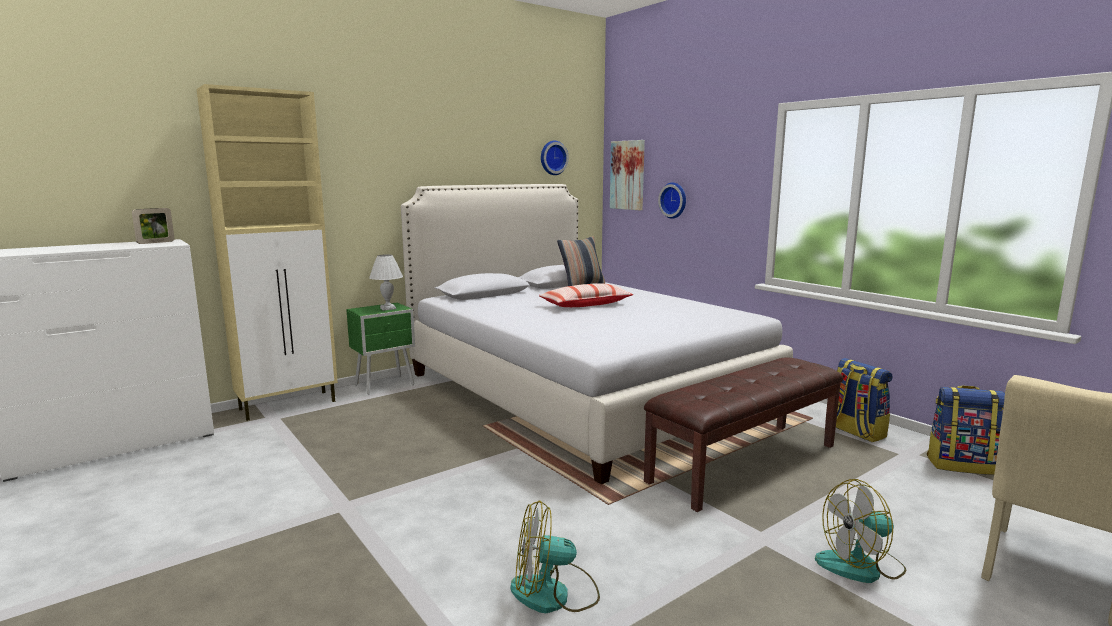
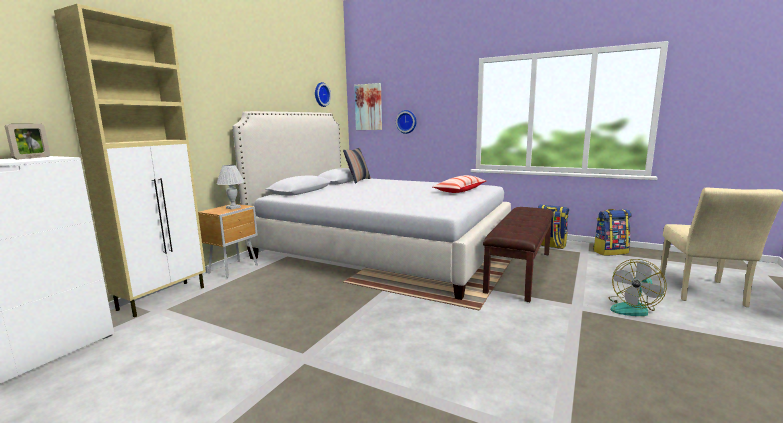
camera: 25 degrees left, 0 degrees up
green nightstand [346,303,415,395] -> brown nightstand [198,204,258,278]
fan [510,501,600,613] -> none
pillow [539,283,633,307] -> pillow moved to [432,175,486,193]

